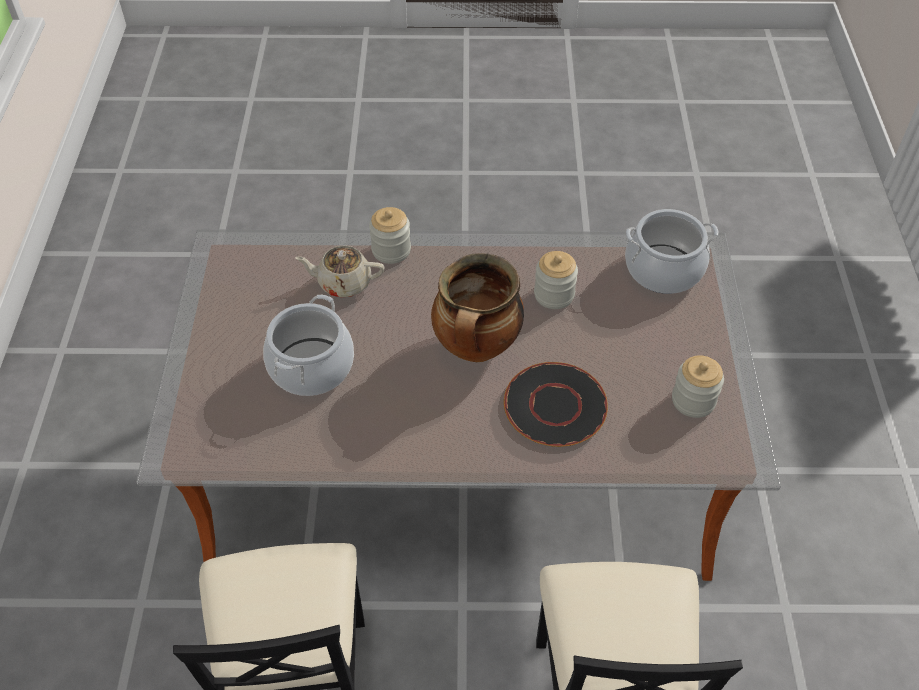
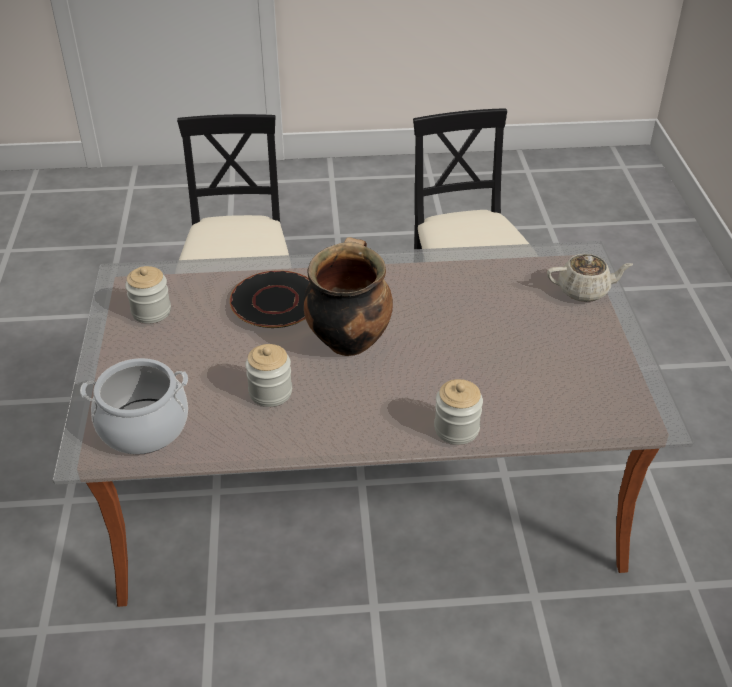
camera: 175 degrees right, 10 degrees down
cooking pot [263,295,354,396] -> none
beige teapot [295,245,385,298] -> beige teapot moved to [547,254,633,302]

